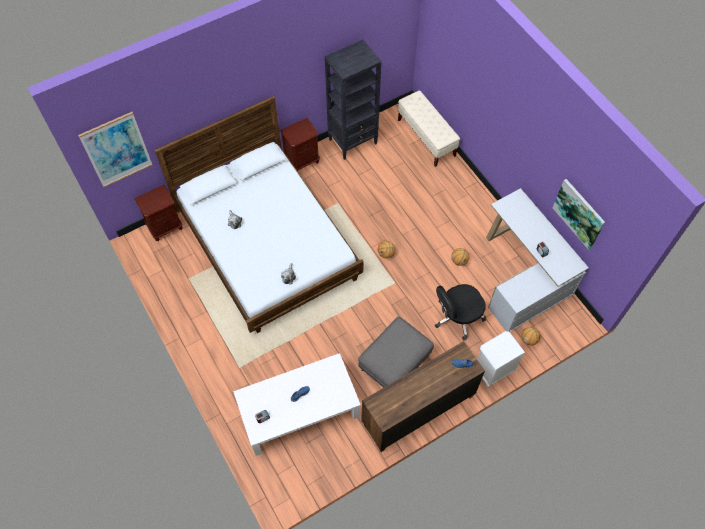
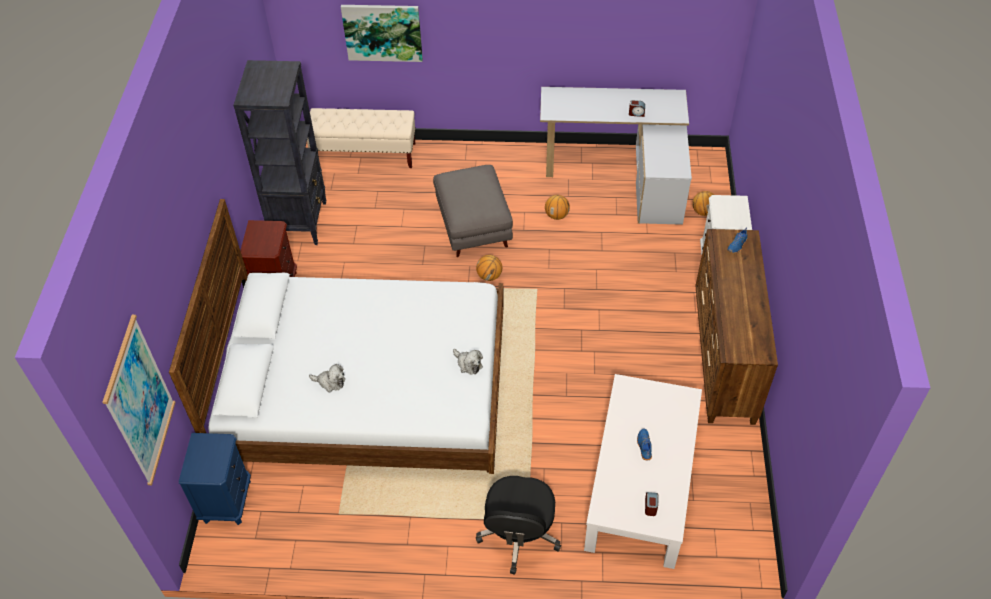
camera: 55 degrees left, 10 degrees down
brown nightstand [135,185,183,241] -> blue nightstand [179,433,251,525]
grey ottoman [358,316,434,388] -> grey ottoman moved to [433,165,513,257]
black office chair [435,284,486,341] -> black office chair moved to [476,476,561,575]
picture [553,179,605,250] -> picture moved to [341,5,423,62]

